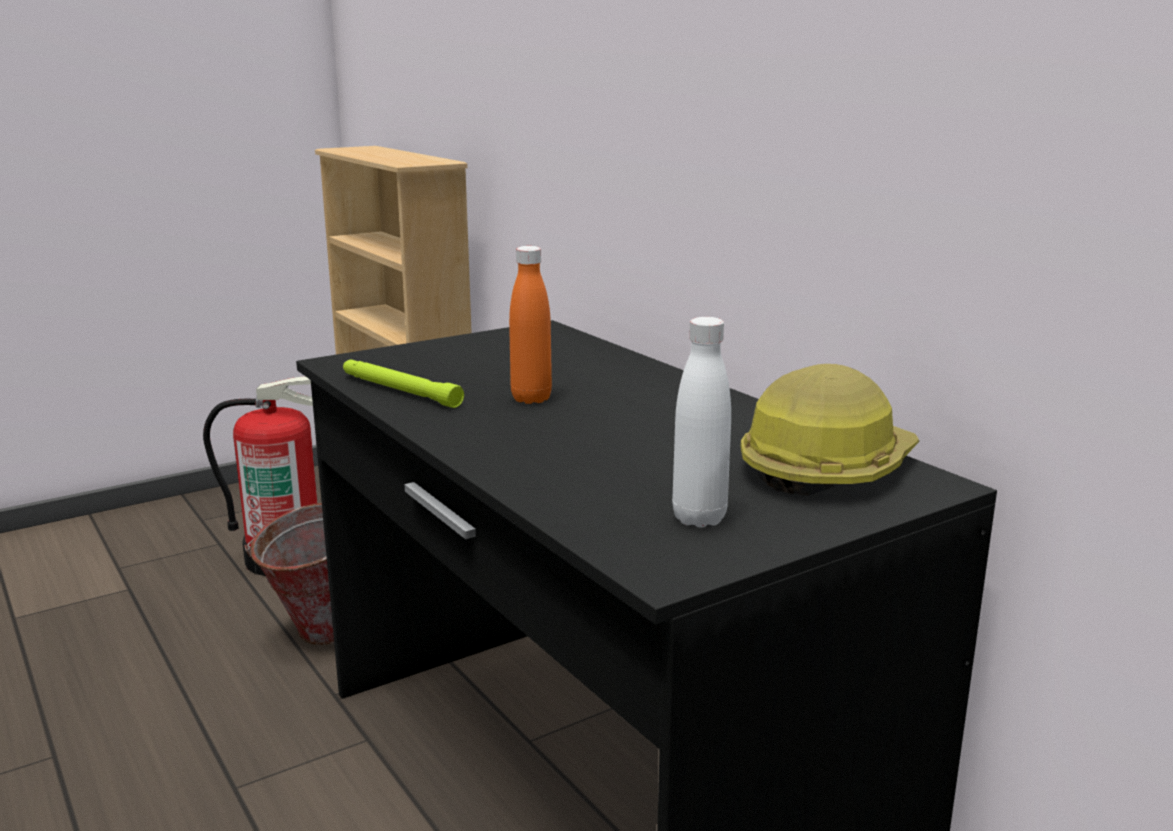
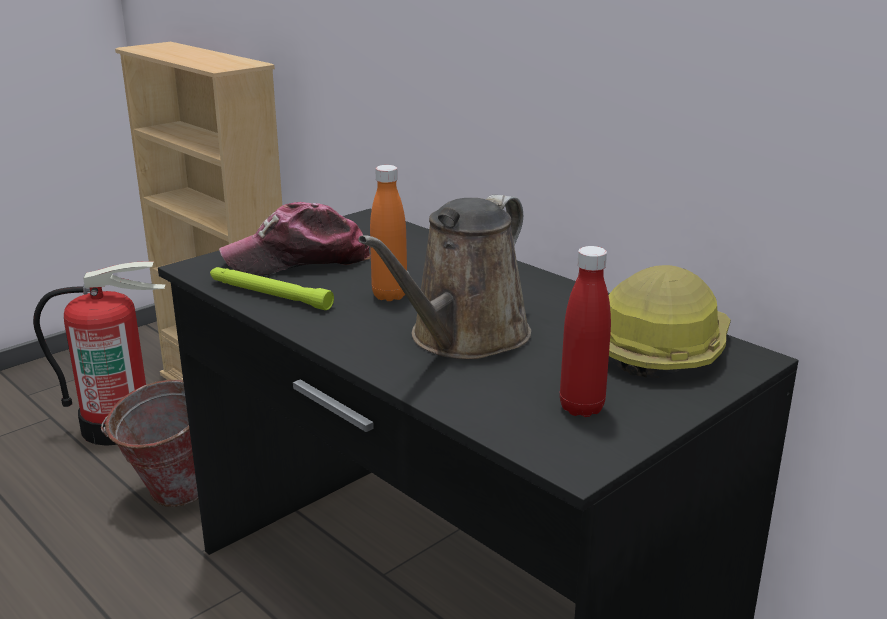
camera: 10 degrees left, 5 degrees up
white bottle [672,317,731,528] -> red bottle [560,246,611,417]
none -> cap [219,202,371,276]
none -> brown watering can [359,195,531,359]

